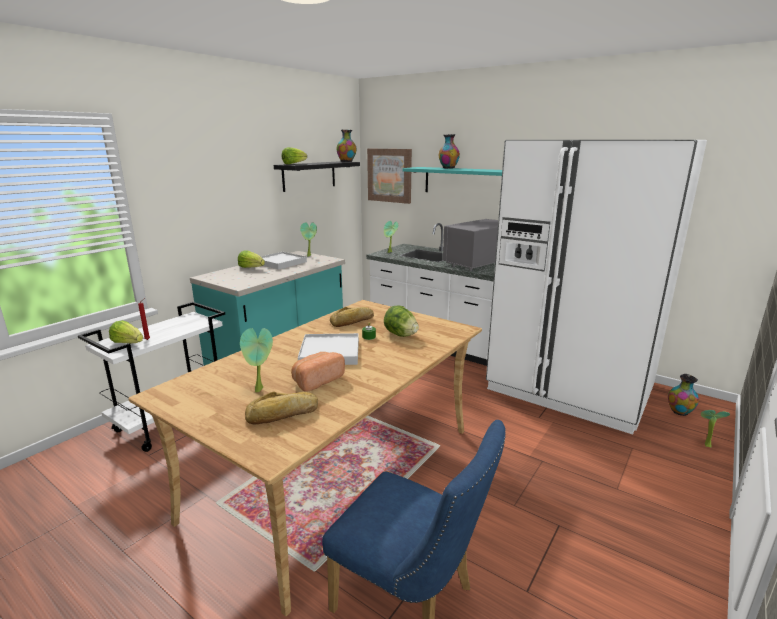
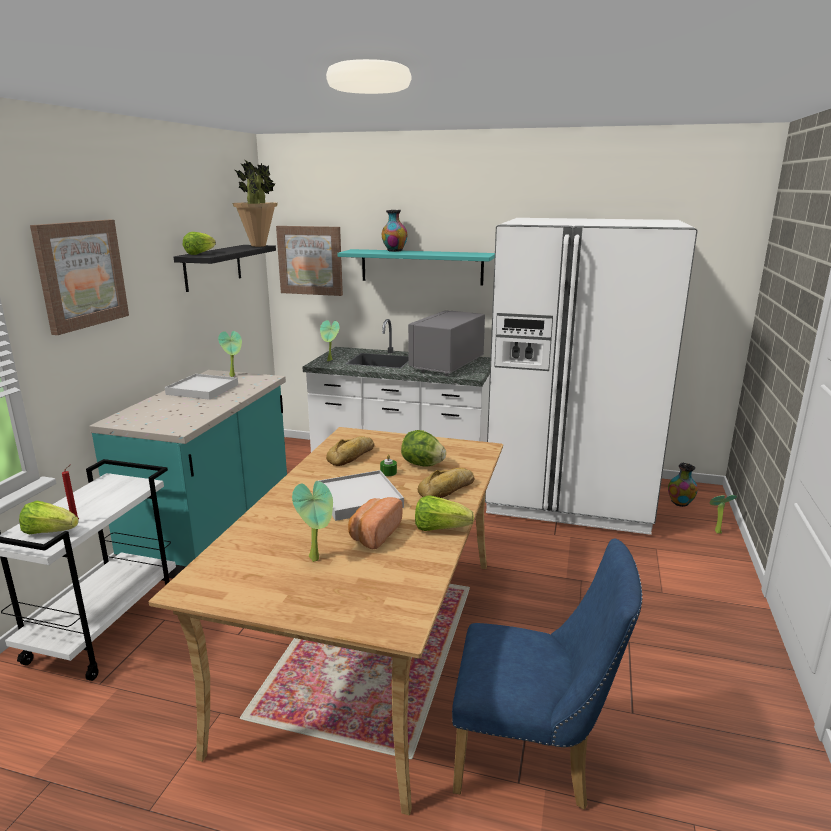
camera: 20 degrees left, 0 degrees up
lettuce [238,250,265,268] -> lettuce moved to [415,495,474,531]
bread [245,392,318,424] -> bread moved to [418,468,475,498]
vase [337,130,356,162] -> potted plant [233,159,278,247]
none -> picture [30,220,129,335]

